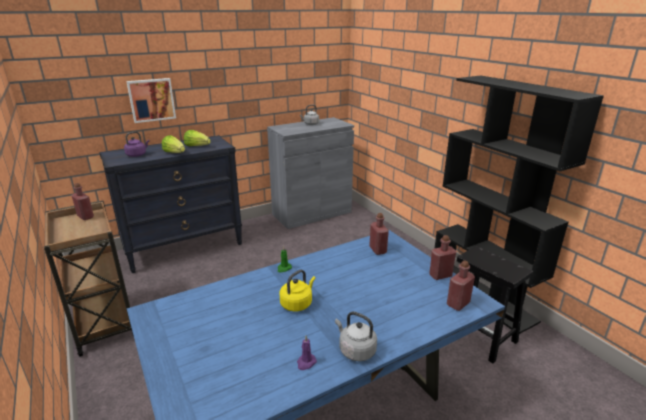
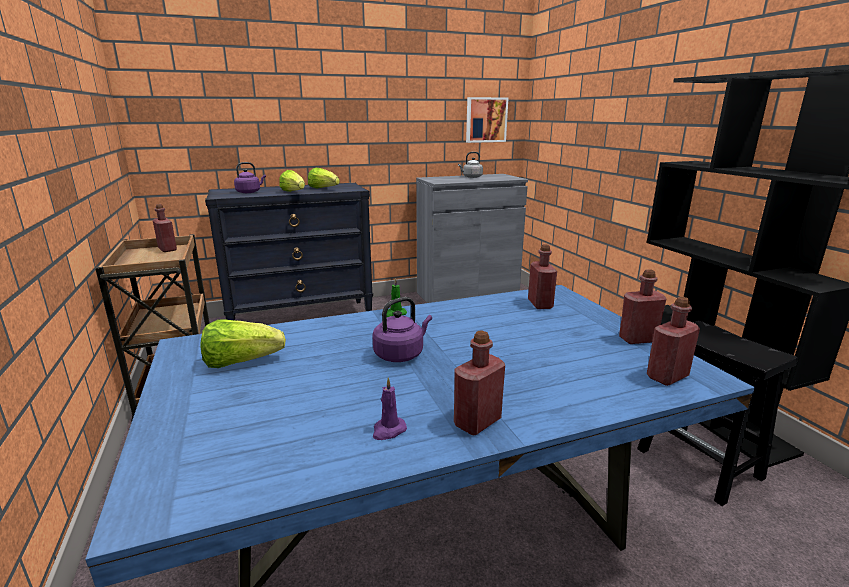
camera: 10 degrees right, 5 degrees down
picture [126,78,176,123] -> picture moved to [466,97,508,143]
yellow kettle [280,270,316,312] -> purple kettle [372,297,432,362]
grey kettle [335,312,377,361] -> red bottle [454,330,505,435]
none -> lettuce [201,320,286,368]

